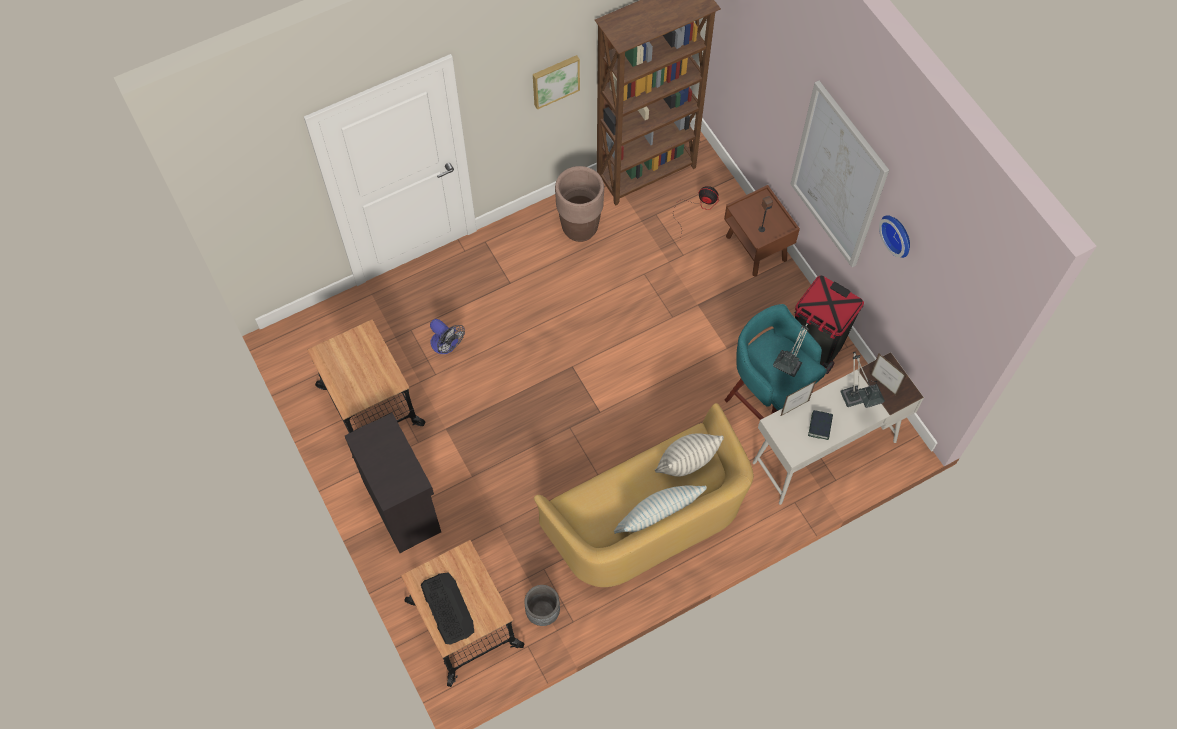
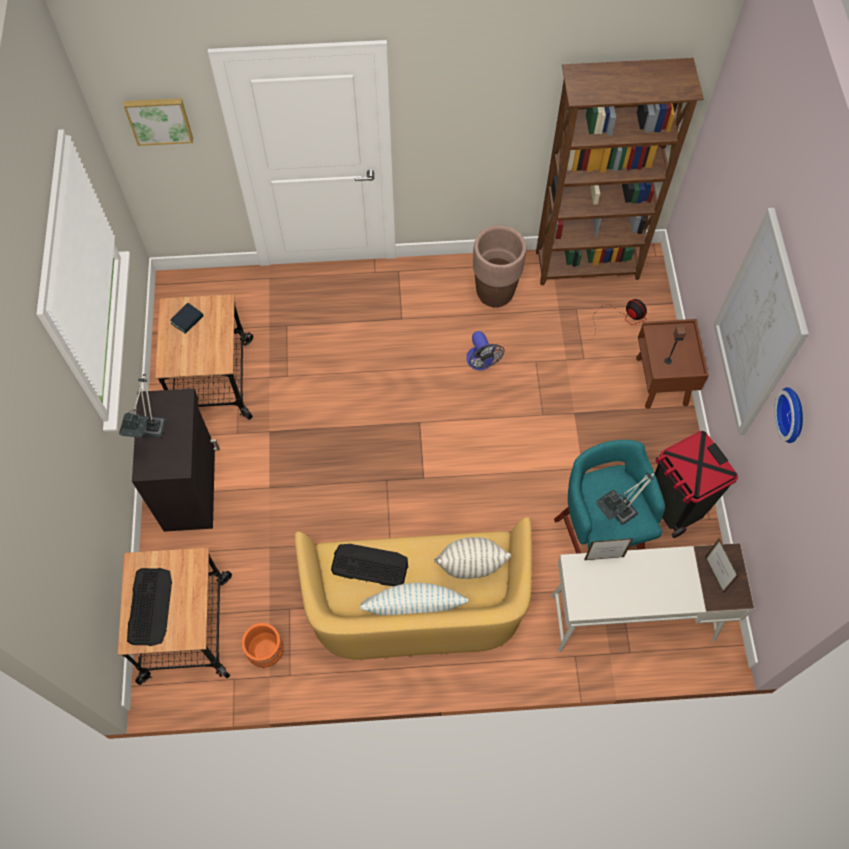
camera: 25 degrees right, 0 degrees up
fan [430,319,465,354] -> fan moved to [466,331,505,371]
grey planter [524,585,560,626] -> orange planter [242,623,284,668]
picture [533,55,580,110] -> picture moved to [124,98,193,146]
book [808,410,833,440] -> book moved to [170,303,204,334]
table lamp [840,352,885,408] -> table lamp moved to [119,374,167,438]
none -> keyboard [331,544,408,586]

